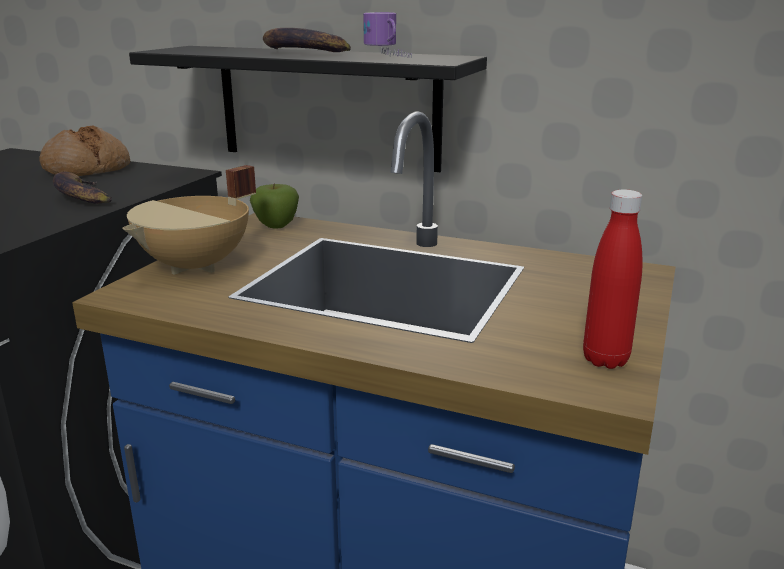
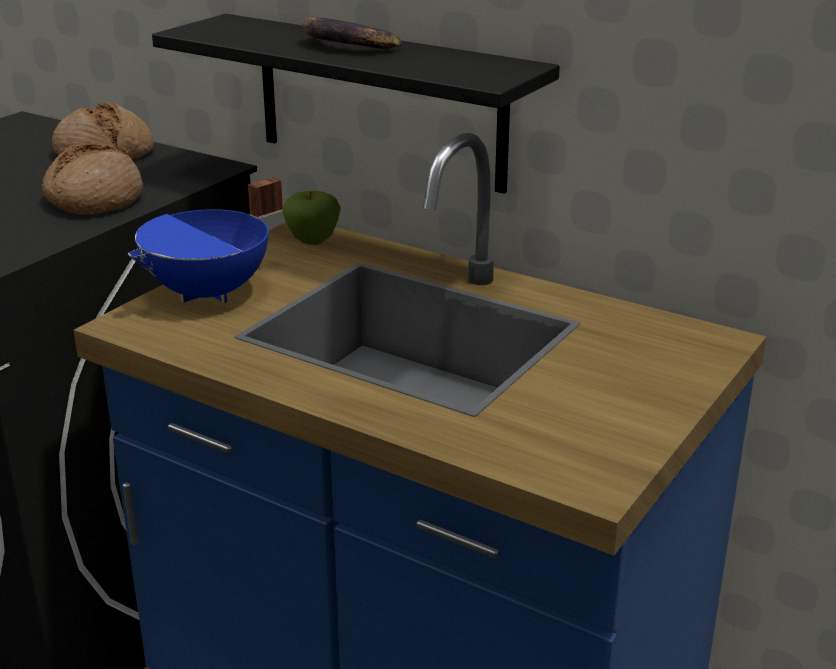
camera: 10 degrees right, 5 degrees up
banana [53,172,112,204] -> bread [42,141,143,215]
beige cooking pot [123,165,256,275] -> blue cooking pot [128,177,283,303]
mug [363,12,412,58] -> none
red bottle [583,190,643,369] -> none

